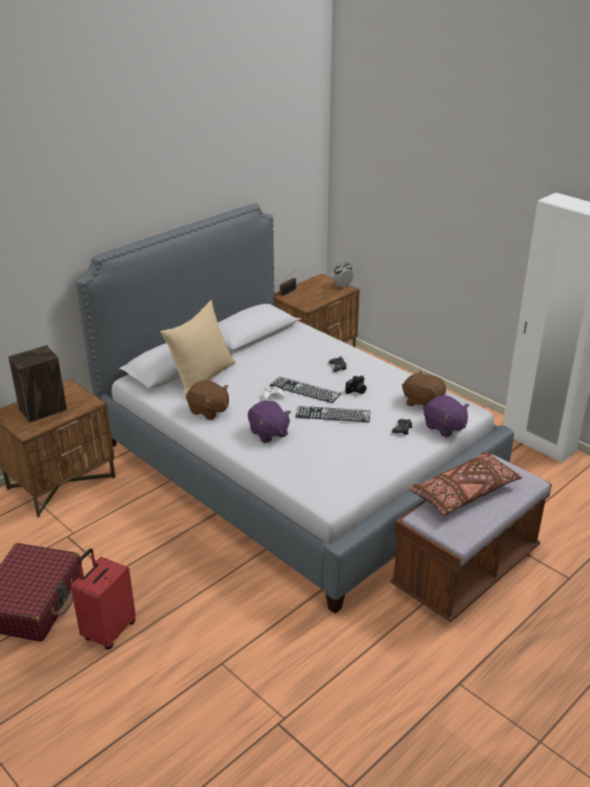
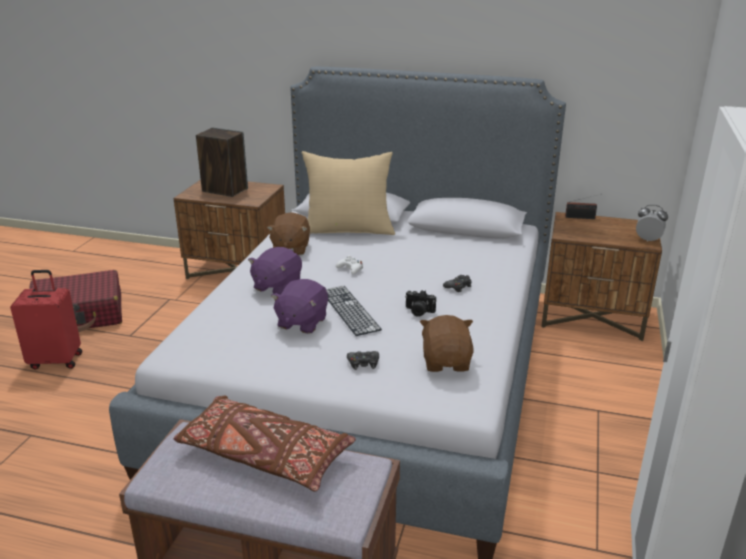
camera: 60 degrees right, 5 degrees down
keyboard [270,376,341,403] -> none
purple plush toy [424,395,469,437] -> purple plush toy moved to [271,279,328,334]

